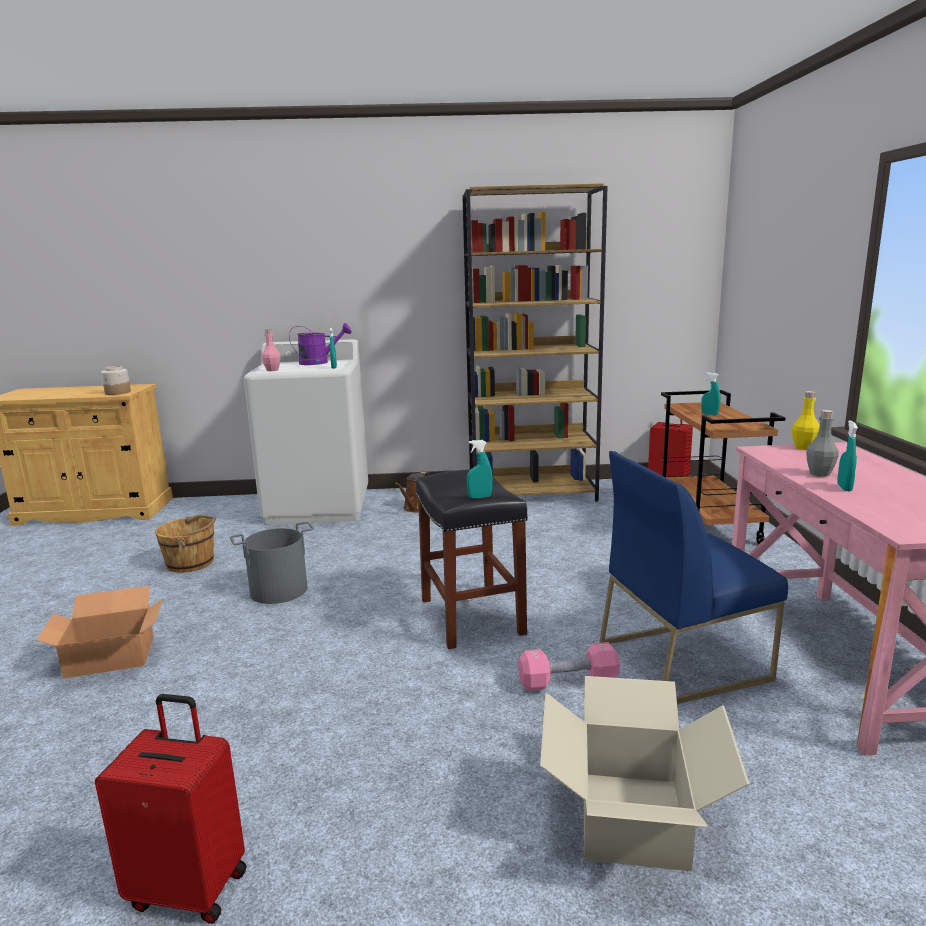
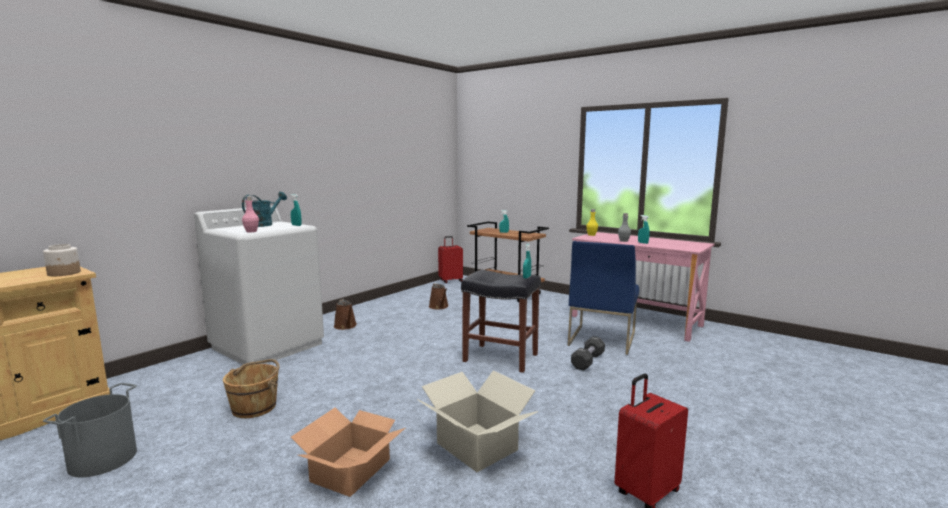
camera: 50 degrees left, 5 degrees down
grey bucket [230,522,314,604] -> grey bucket moved to [43,383,137,477]
purple watering can [289,323,352,365] -> turquoise watering can [242,192,287,227]
brown bookcase [462,183,608,502] -> none
pink dumbbell [518,642,620,691] -> black dumbbell [571,336,605,371]
cardboard box [540,676,750,871] -> cardboard box moved to [417,370,539,472]
none -> brown watering can [429,283,449,309]

